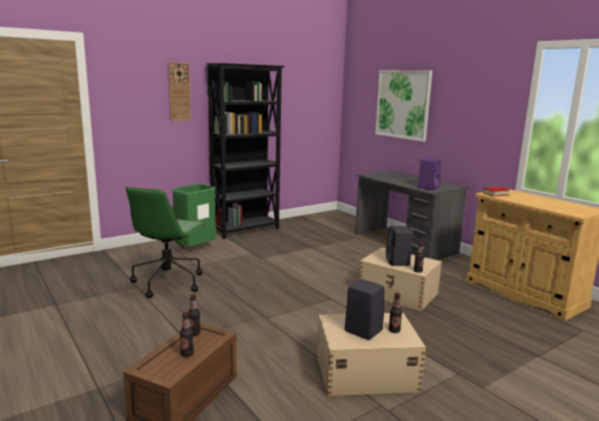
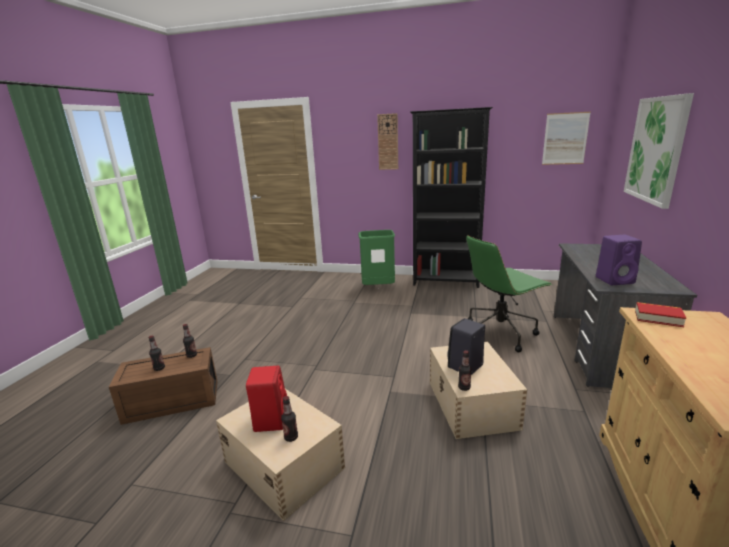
camera: 50 degrees right, 5 degrees up
green office chair [126,187,207,298] -> green office chair moved to [466,235,552,352]
black speaker [345,279,384,340] -> red speaker [246,366,287,432]
none -> picture [542,112,591,165]

